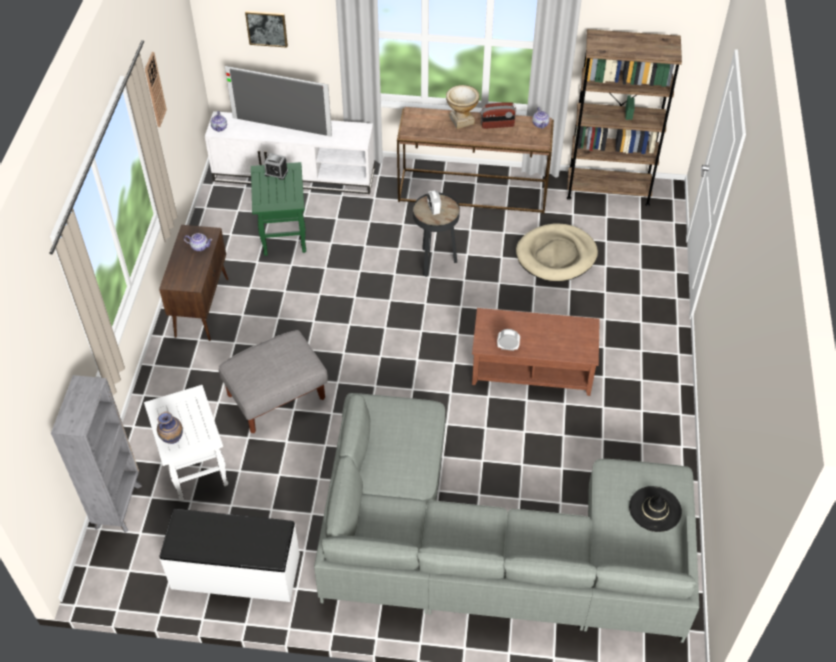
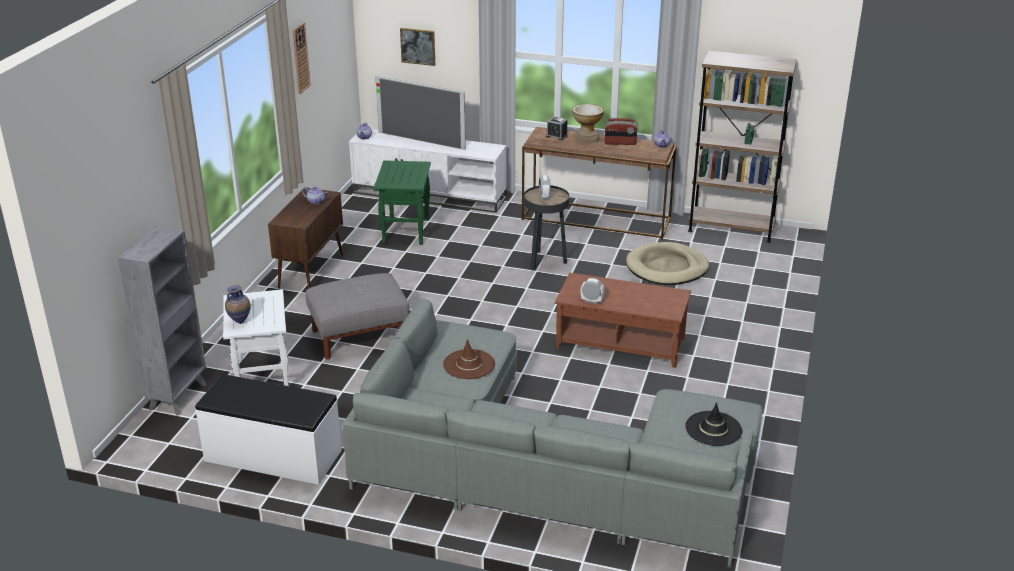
camera: 10 degrees right, 20 degrees down
alarm clock [264,153,288,180] -> alarm clock moved to [546,117,568,140]
none -> brown hat [443,339,495,379]

